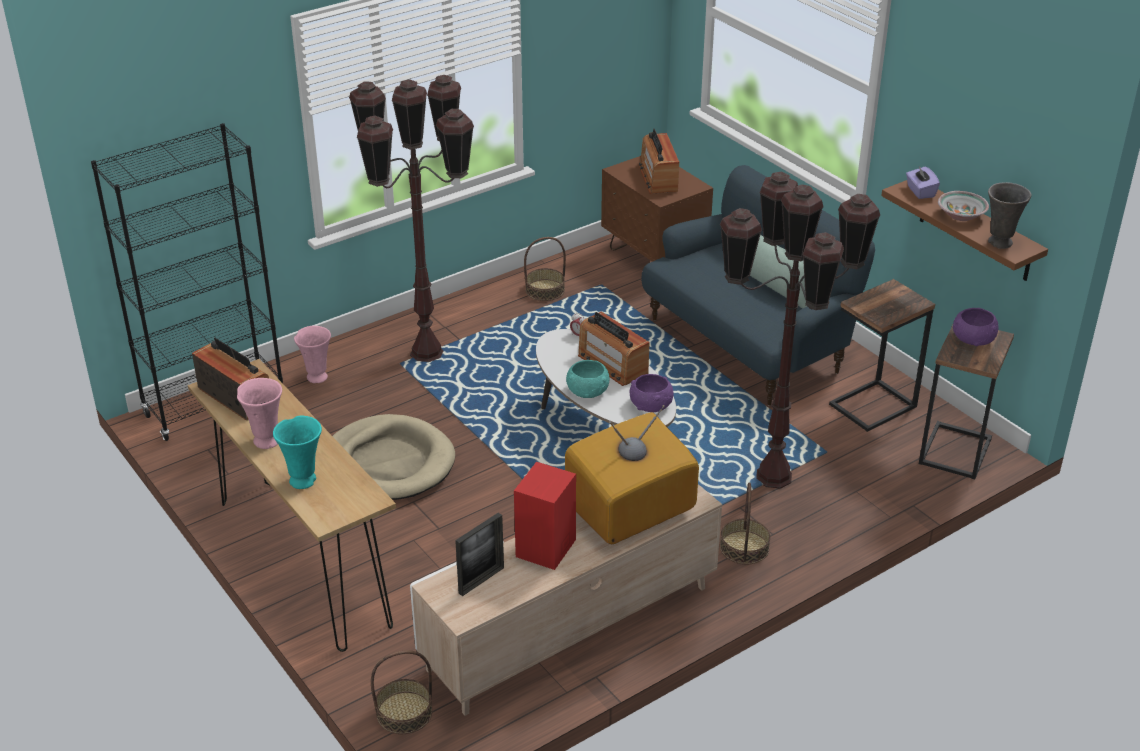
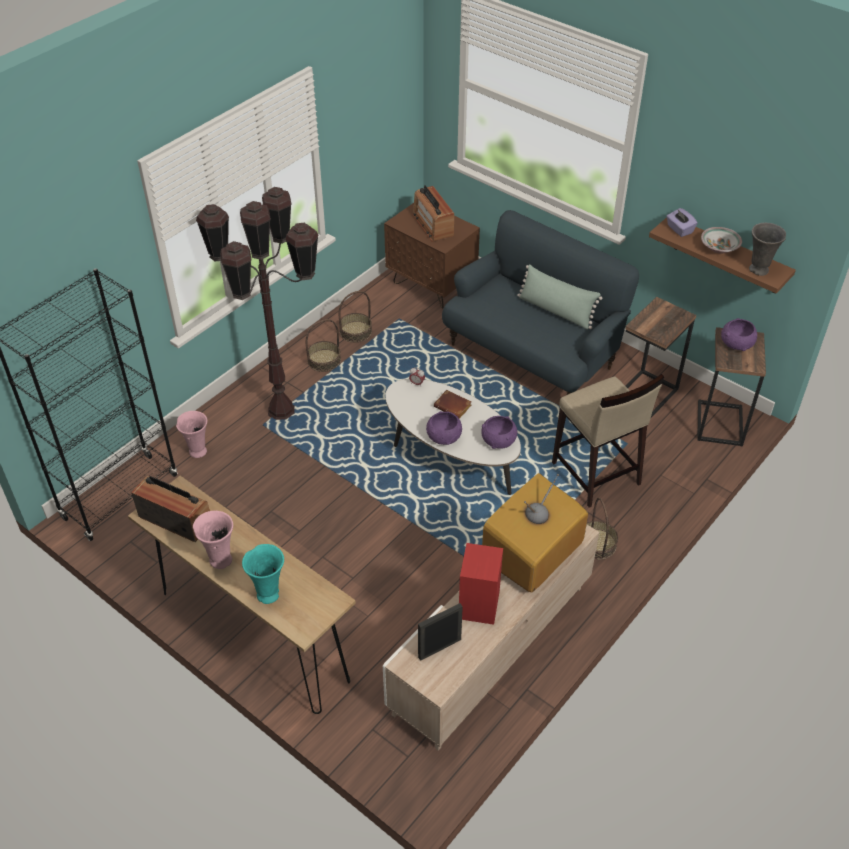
camera: 15 degrees left, 10 degrees up
beige dog bed [333,414,455,500] -> none
basket [371,651,432,734] -> basket moved to [306,319,341,372]
picture frame [455,513,504,596] -> picture frame turned 150 degrees counterclockwise [418,603,463,661]
turquoise bowl [566,360,610,398] -> purple bowl [426,411,462,445]
radio [578,311,650,386] -> brown book [434,390,471,419]
brown floor lamp [720,172,880,489] -> beige stool [552,374,664,508]

